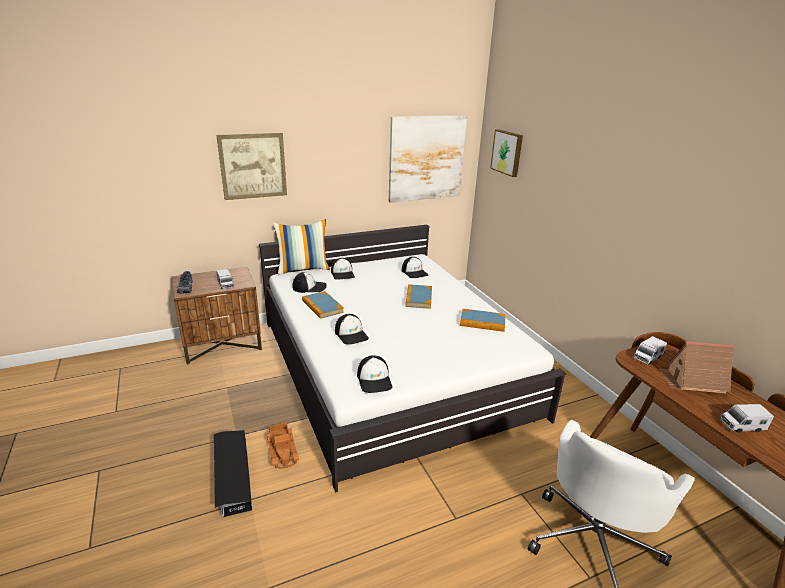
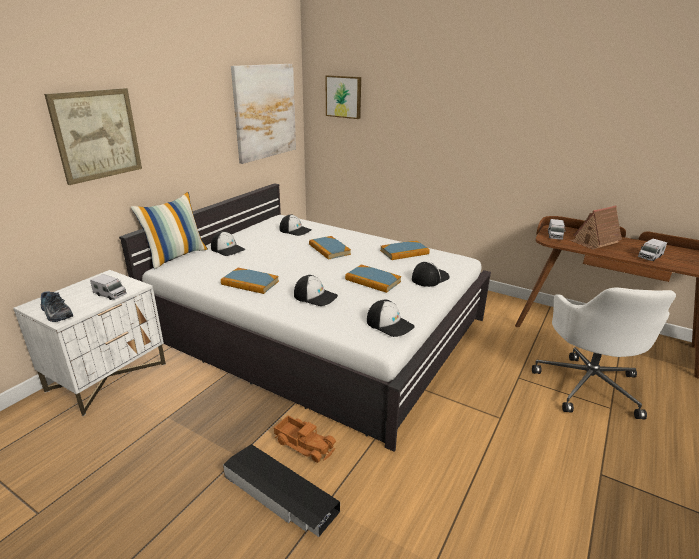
camera: 35 degrees left, 0 degrees up
brown nightstand [172,267,262,365] -> white nightstand [13,270,166,416]
cap [292,272,327,293] -> cap moved to [412,262,450,287]
none -> book [345,265,401,293]

